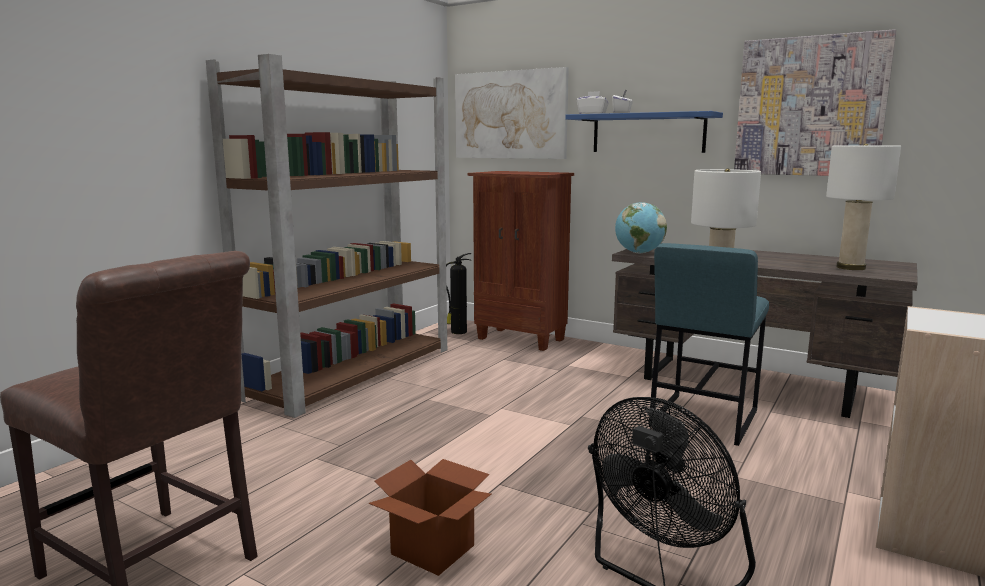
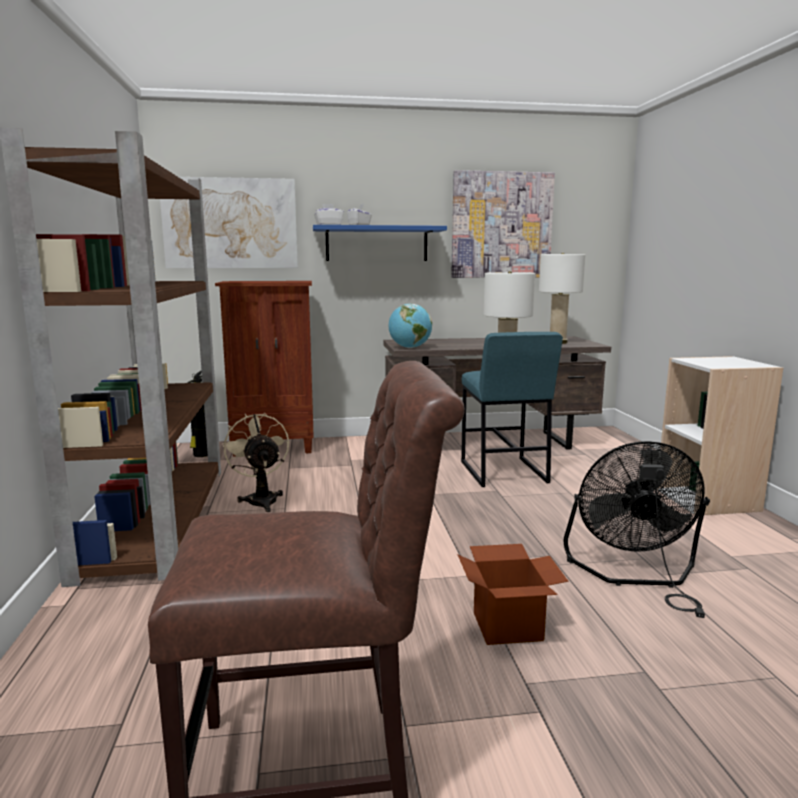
camera: 40 degrees left, 0 degrees up
none -> beige fan [222,413,289,512]

